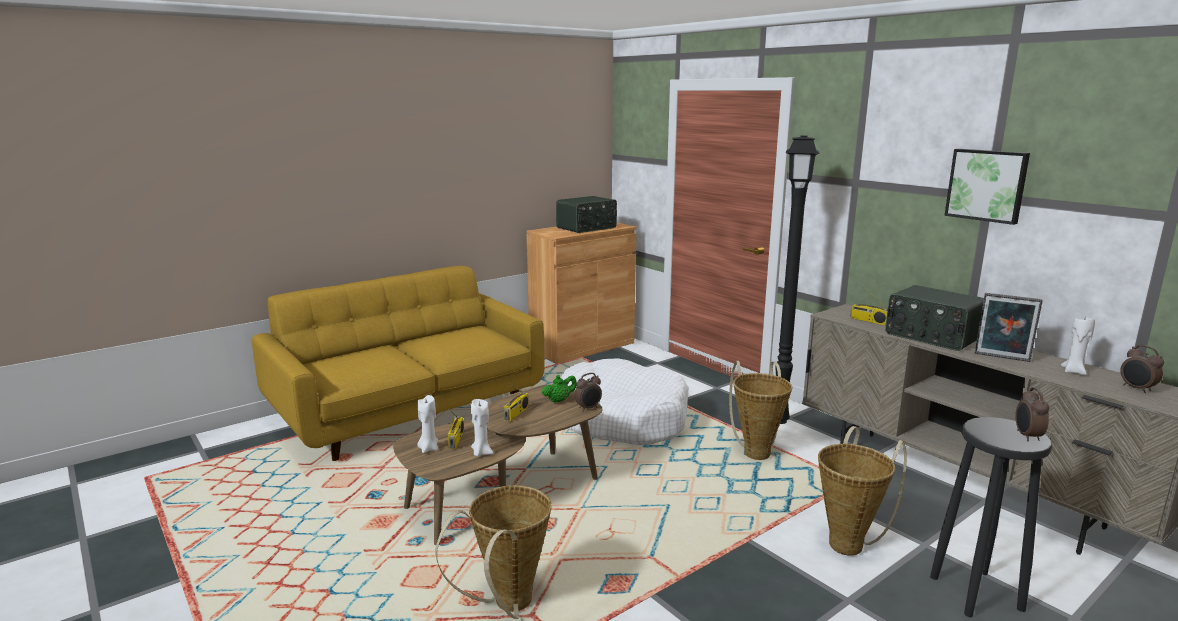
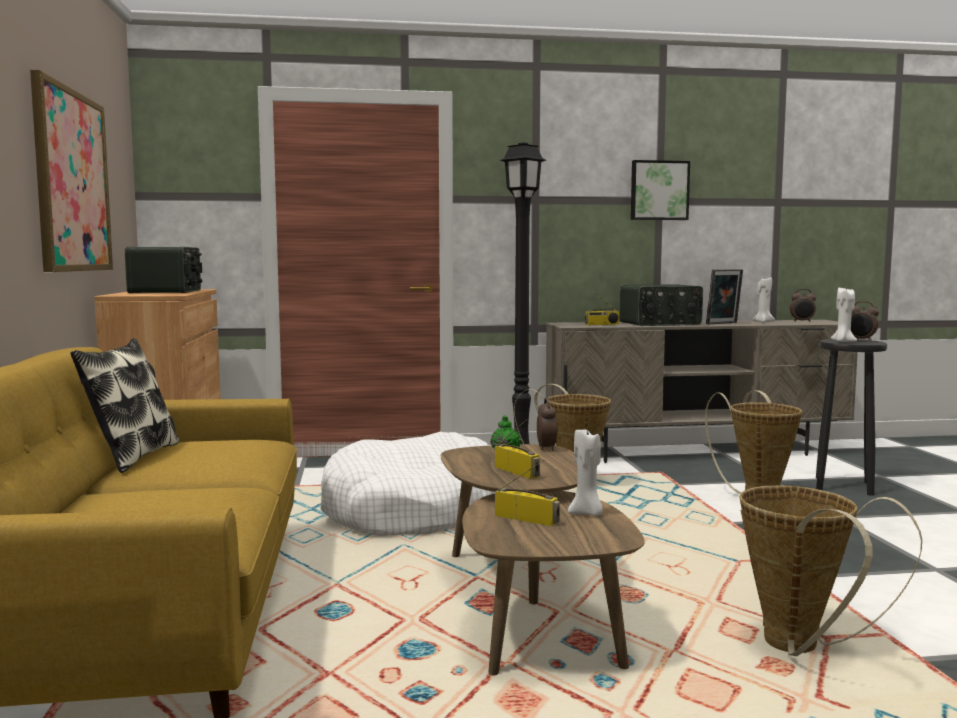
camera: 60 degrees left, 10 degrees down
white candle [417,395,438,453] -> white candle moved to [831,287,857,342]
none -> picture [30,70,113,272]
none -> pillow [70,338,179,473]

